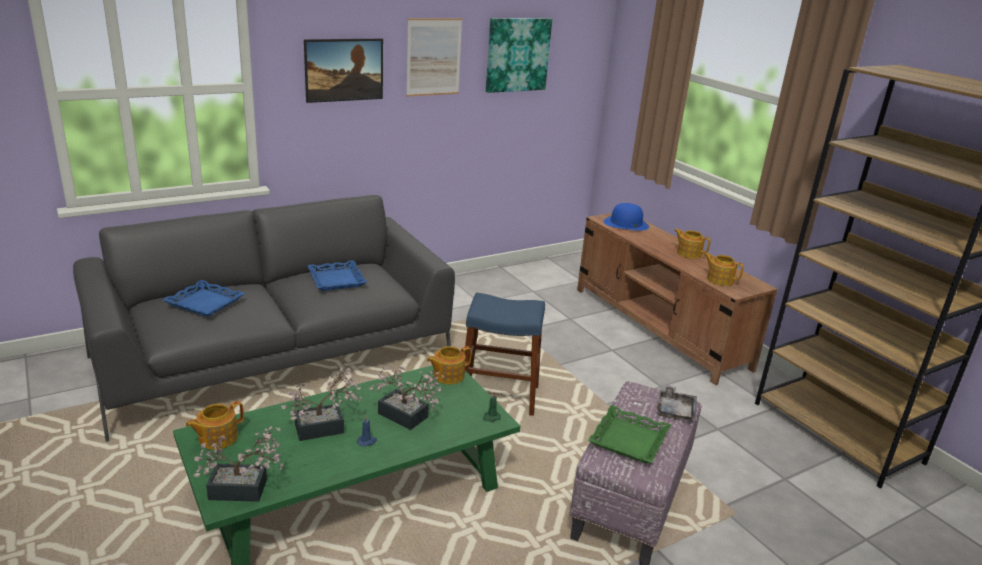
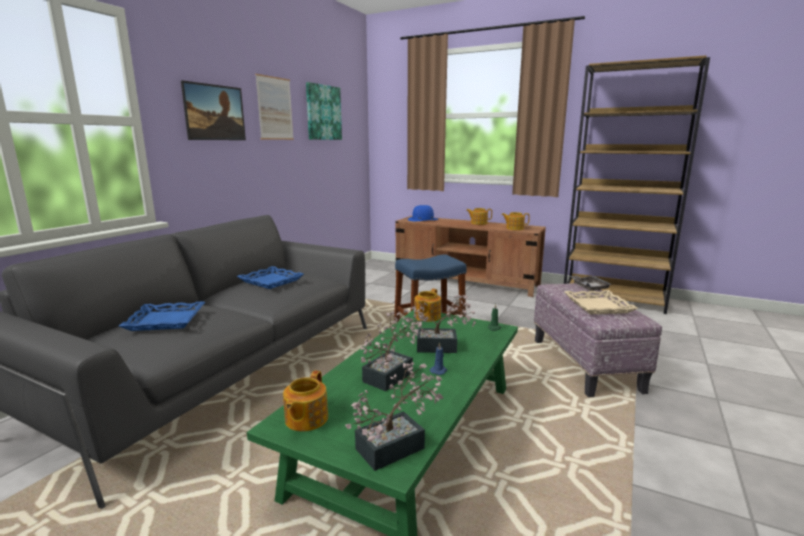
camera: 30 degrees left, 10 degrees down
green tray [588,405,671,463] -> beige tray [565,290,638,314]

